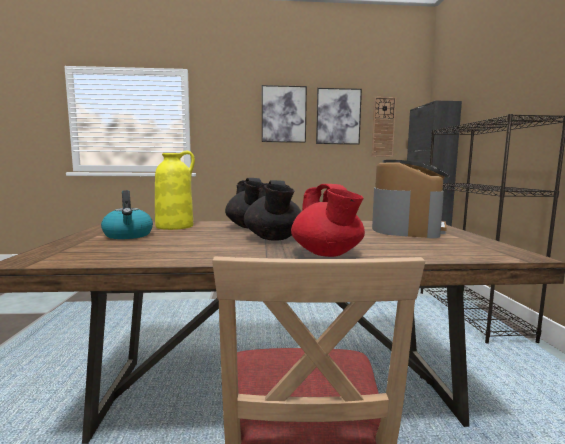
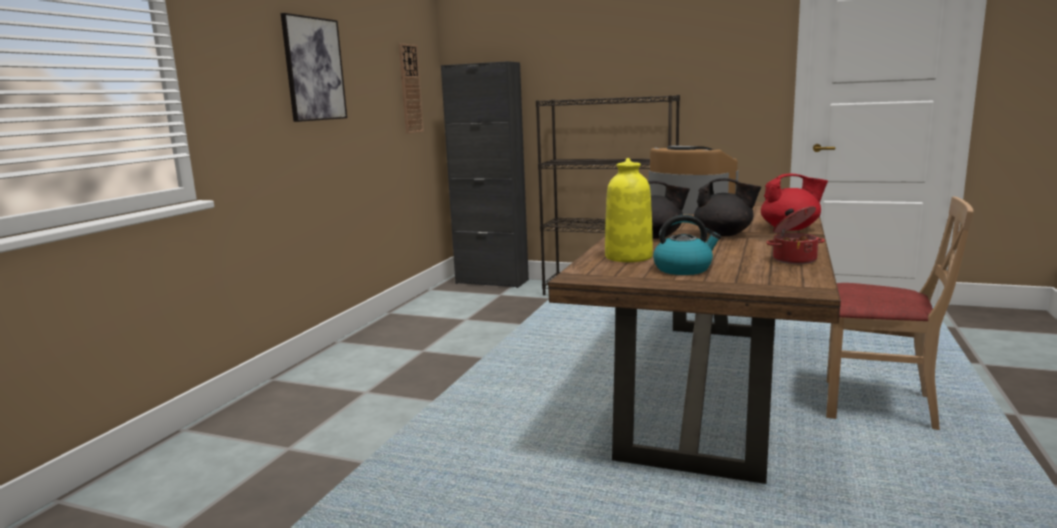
camera: 65 degrees left, 5 degrees up
picture [316,88,362,145] -> none
none -> cooking pot [766,206,825,264]

